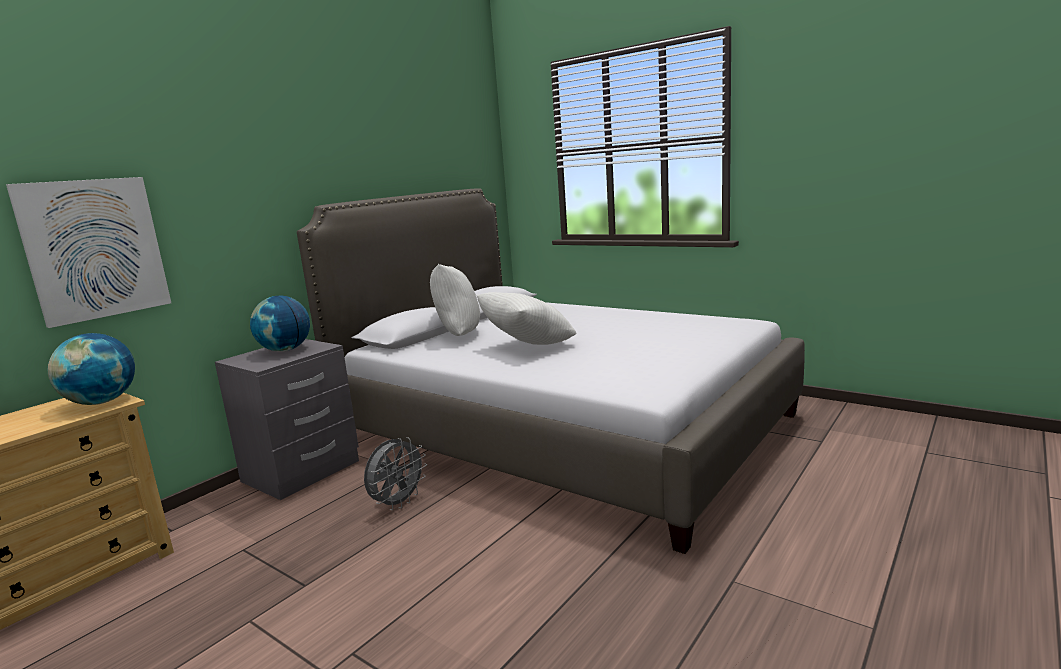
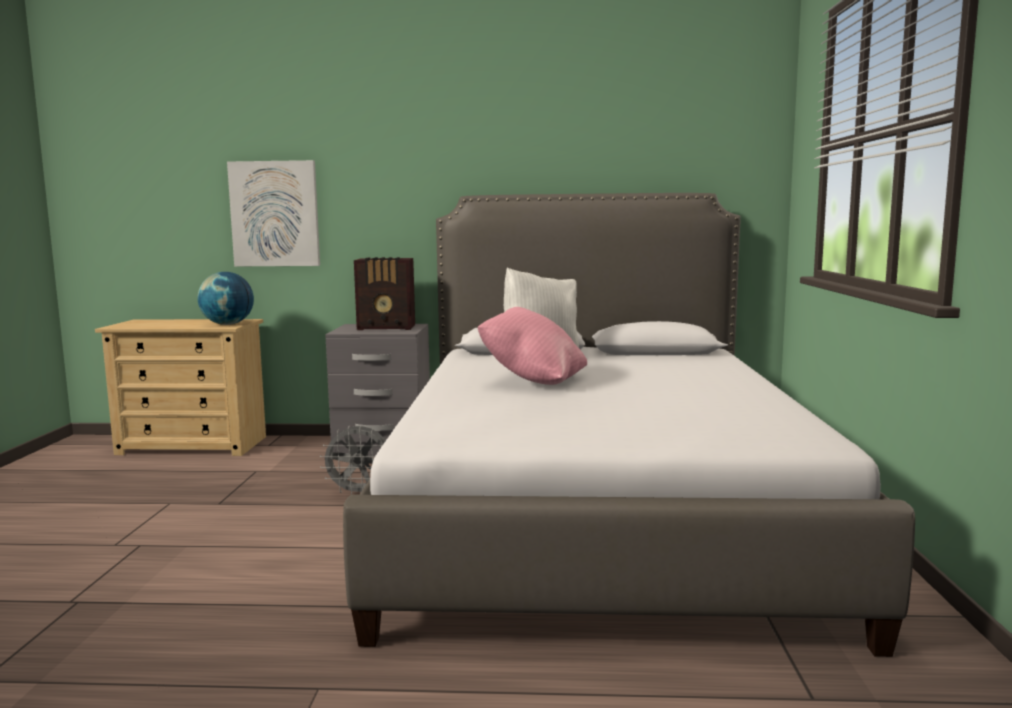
camera: 55 degrees right, 5 degrees down
globe [250,296,310,352] -> radio [354,257,415,330]
white pillow [476,292,576,345] -> pink pillow [477,307,587,385]

